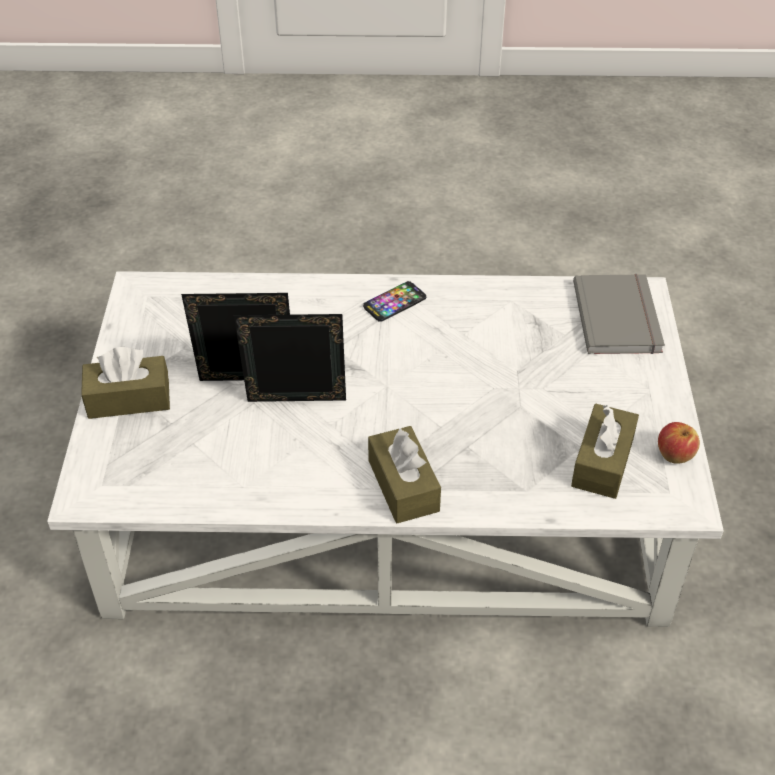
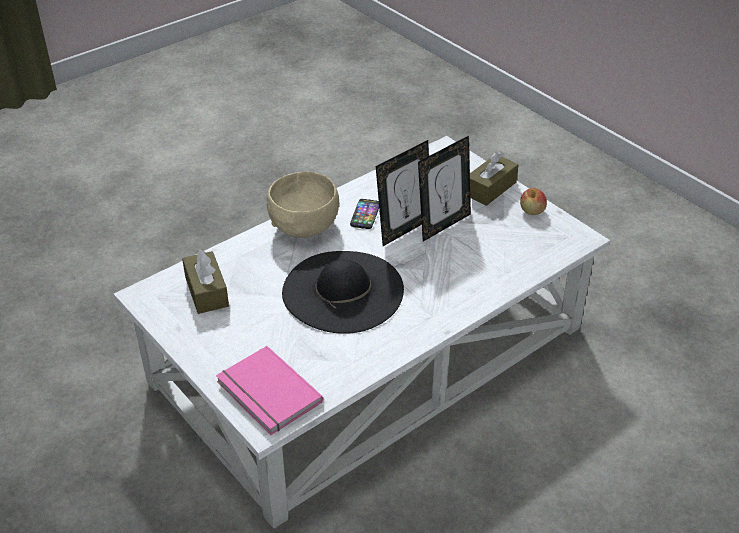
camera: 140 degrees right, 5 degrees down
phone [363,281,426,322] -> phone moved to [350,199,379,229]
brown tissue box [368,426,441,523] -> beige bowl [267,171,339,238]
grey book [573,274,665,354] -> pink book [216,346,323,435]
apple [658,422,700,464] -> apple moved to [520,188,547,215]
none -> black hat [282,251,404,334]

